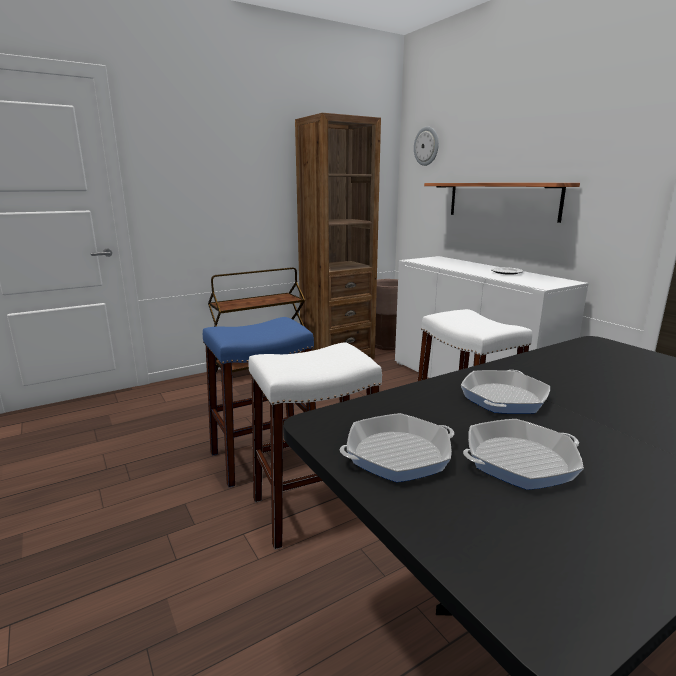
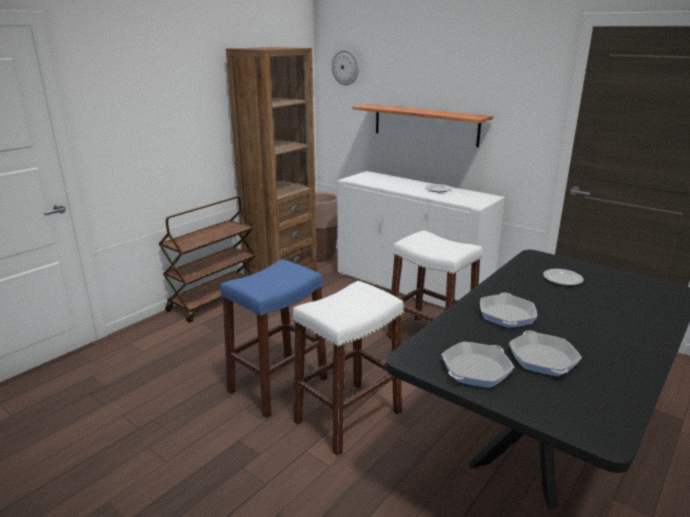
camera: 20 degrees left, 5 degrees up
frying pan [463,419,584,490] -> frying pan turned 120 degrees clockwise [509,330,582,376]
none -> plate [543,269,584,285]

